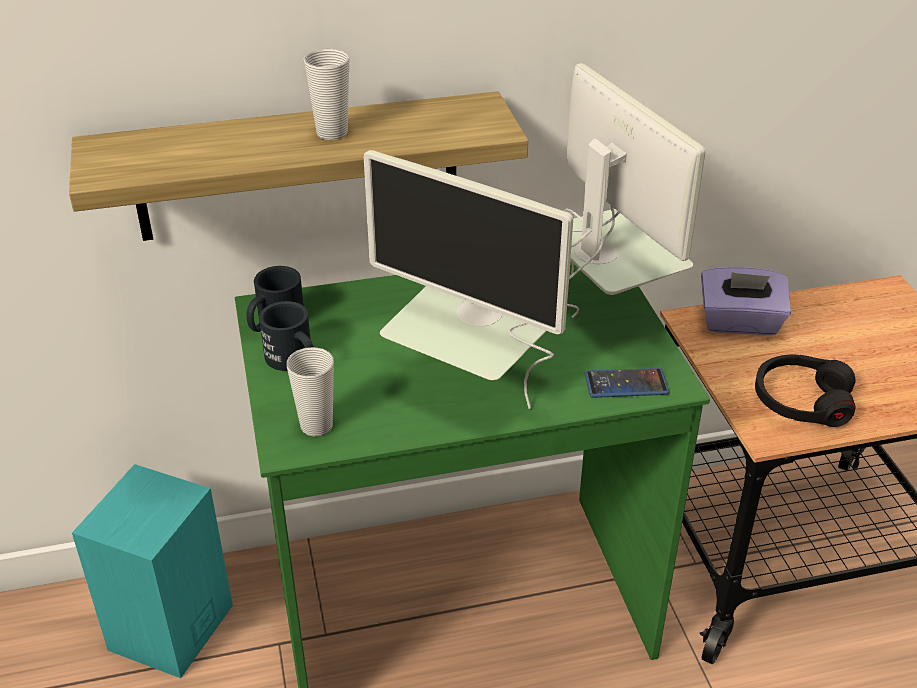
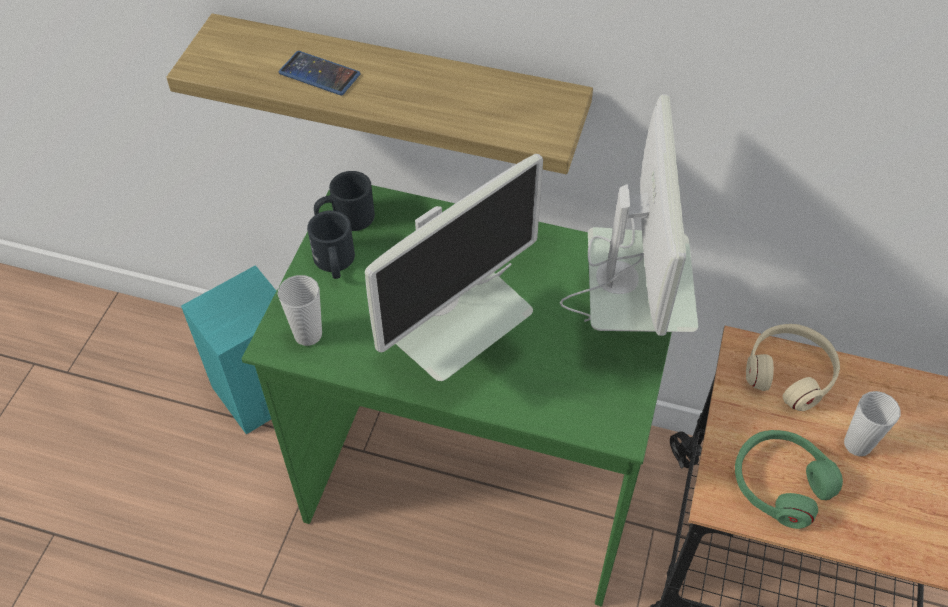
camera: 30 degrees right, 15 degrees up
cup [304,49,349,140] -> cup moved to [844,391,901,456]
monitor [364,150,573,409] -> monitor turned 105 degrees counterclockwise [365,154,543,381]
phone [584,368,669,398] -> phone moved to [279,51,361,95]
purple tissue box [701,267,791,335] -> beige headphones [746,324,840,411]
black headphones [755,354,856,427] -> green headphones [735,430,843,529]

